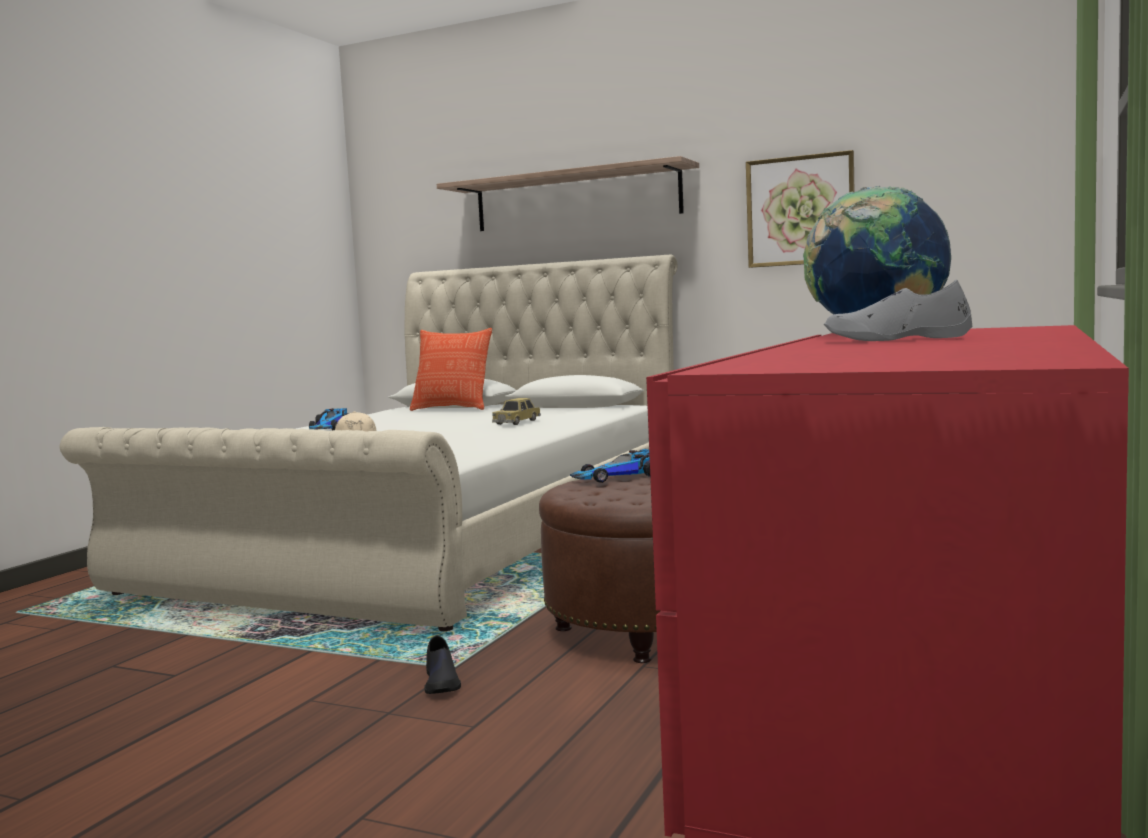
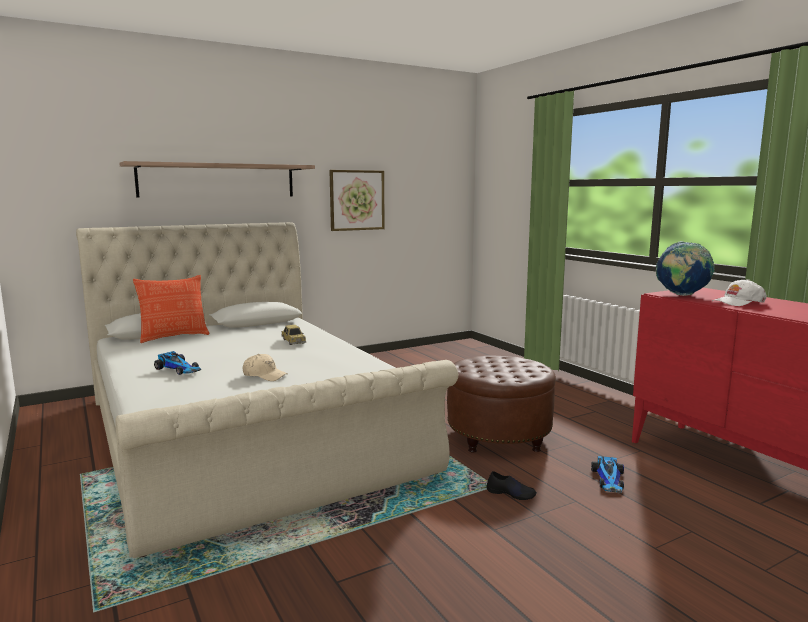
camera: 55 degrees left, 5 degrees up
toy car [570,449,650,483] -> toy car moved to [591,456,624,492]
grey shoe [824,280,972,341] -> white cap [712,279,767,306]

